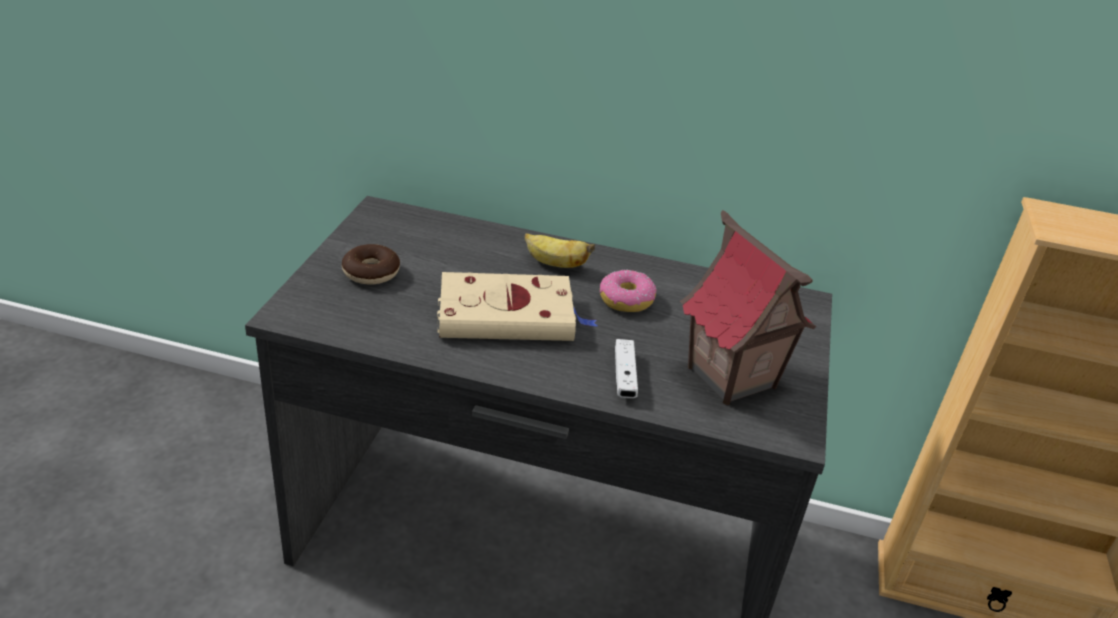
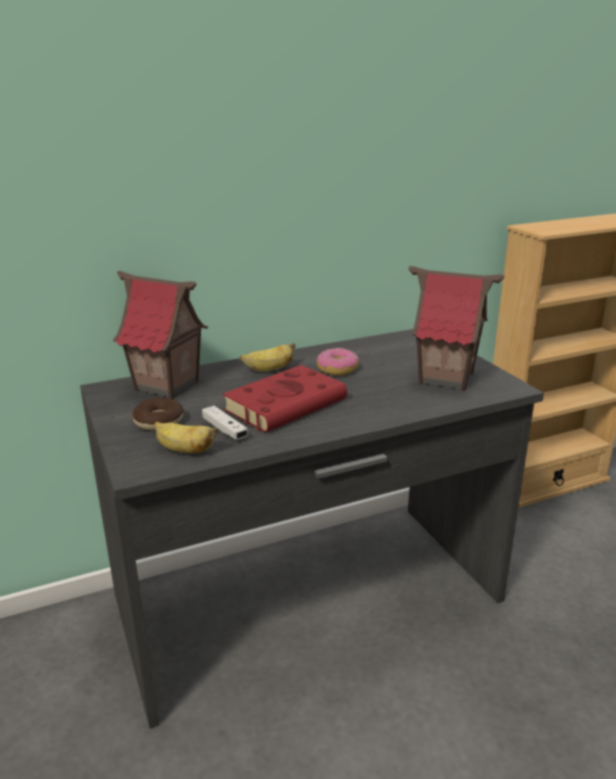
camera: 35 degrees left, 10 degrees down
beige book [437,272,597,341] -> red book [223,365,347,433]
white game controller [615,339,638,398] -> white game controller moved to [202,406,248,440]
none -> toy house [113,271,208,399]
none -> banana [155,422,218,453]

